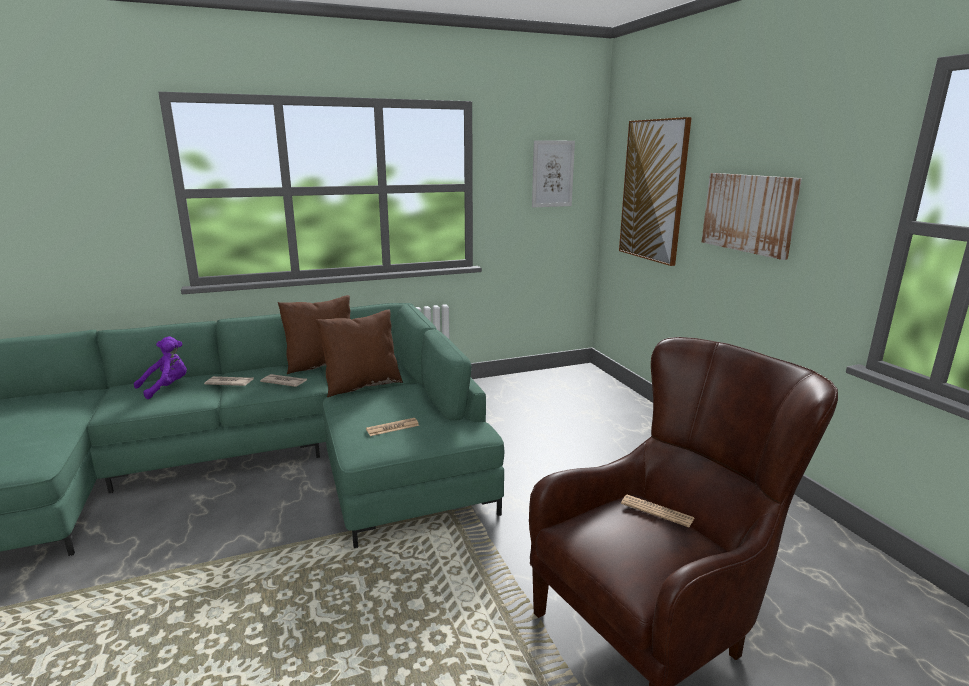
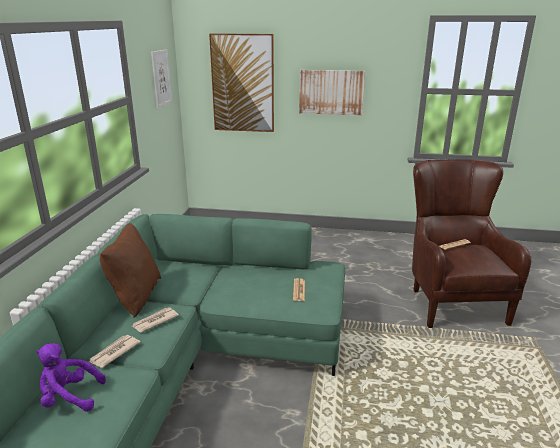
camera: 60 degrees left, 5 degrees up
purple plush toy [134,336,187,399] -> purple plush toy turned 75 degrees counterclockwise [36,343,106,412]
brown pillow [316,310,403,397] -> none

